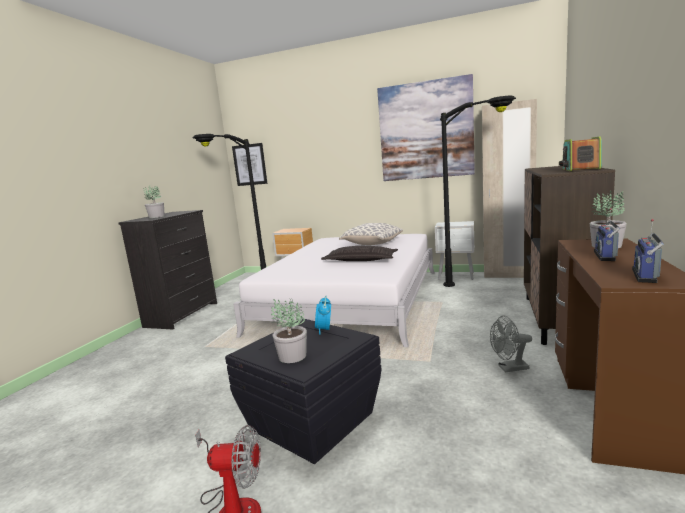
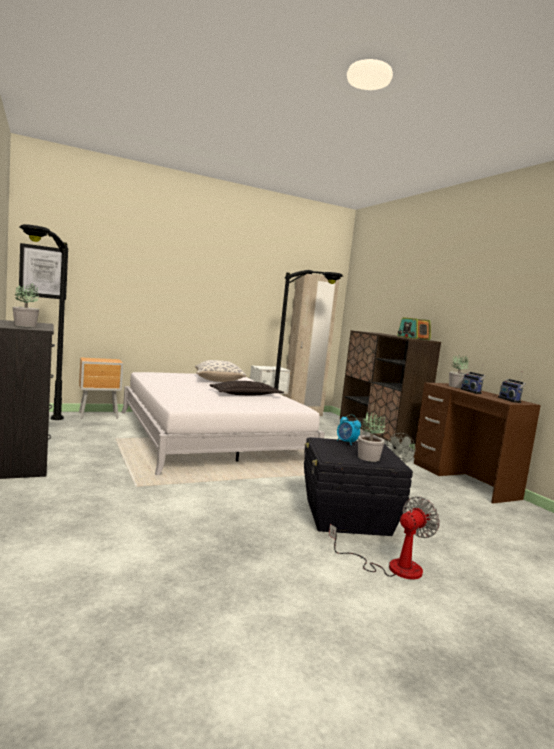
camera: 45 degrees left, 5 degrees down
picture [377,74,475,181] -> none

